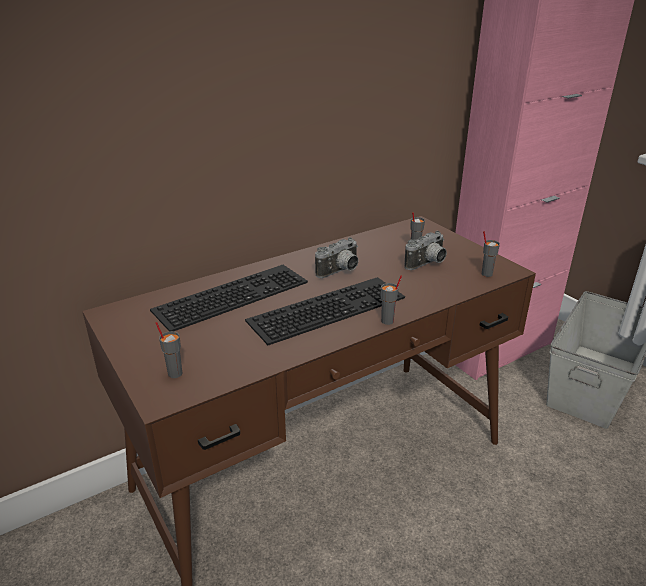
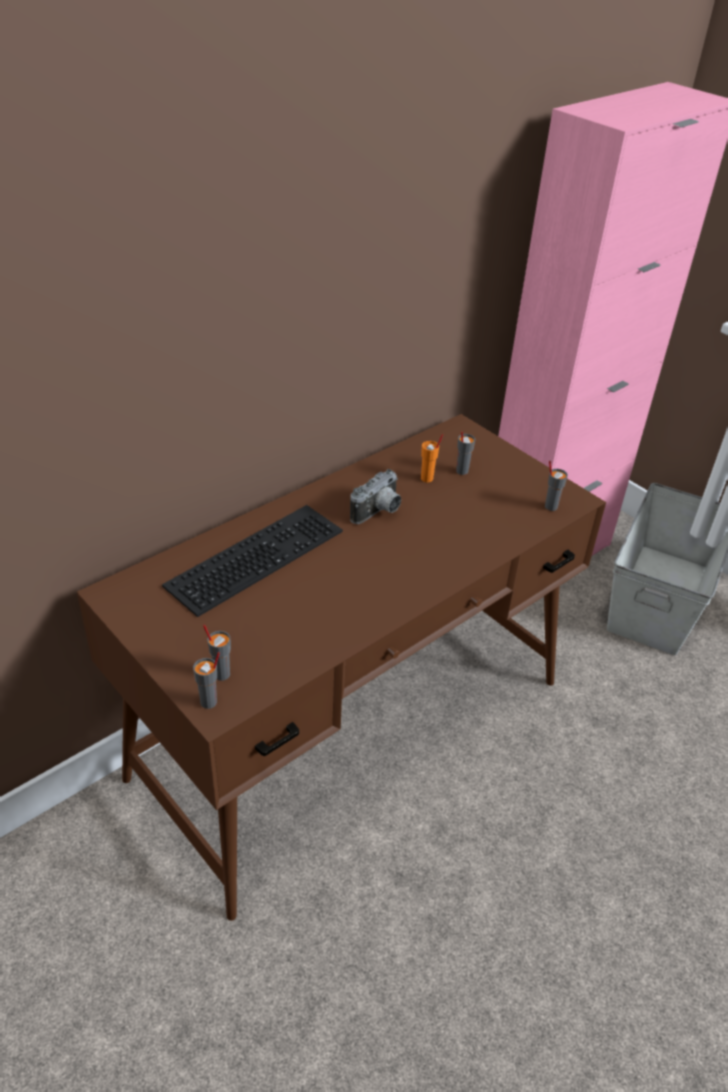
camera: 10 degrees left, 10 degrees up
keyboard [245,277,405,345] -> none
grey cup [381,275,402,325] -> grey cup moved to [193,652,220,709]
camera [405,231,447,270] -> none
none -> orange cup [421,434,443,482]

